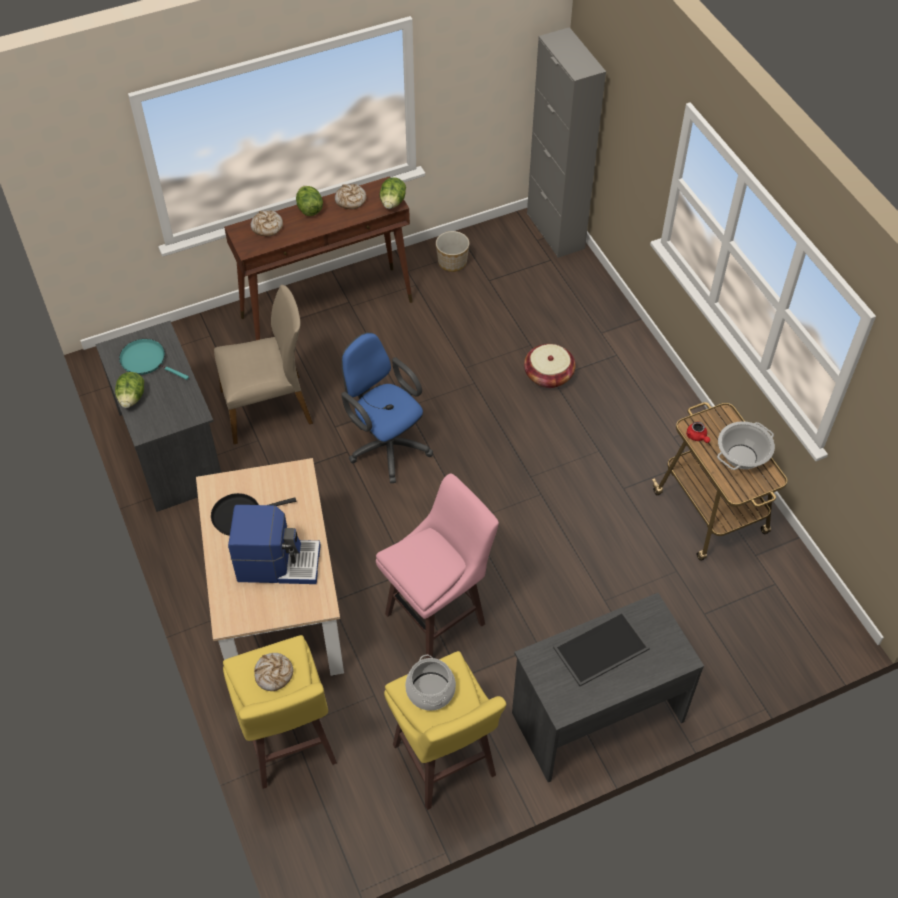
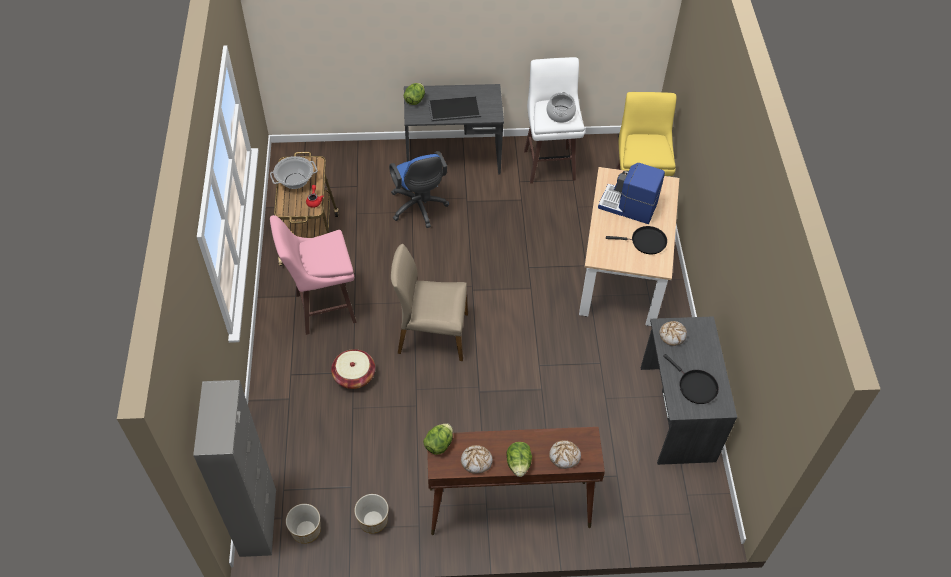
camera: 160 degrees left, 0 degrees up
lettuce [115,372,144,408] -> lettuce moved to [404,83,425,105]
turquoise frying pan [119,339,189,380] -> black frying pan [663,354,719,404]
beige chair [214,285,313,444] -> beige chair moved to [391,244,468,361]
bread [254,653,293,691] -> bread moved to [659,321,687,346]
blue office chair [341,332,433,483] -> blue office chair moved to [389,151,449,228]
pink stool [376,474,499,658] -> pink stool moved to [270,215,357,335]
yellow stool [384,651,506,810] -> white stool [524,57,585,184]
none -> planter [286,504,321,544]

